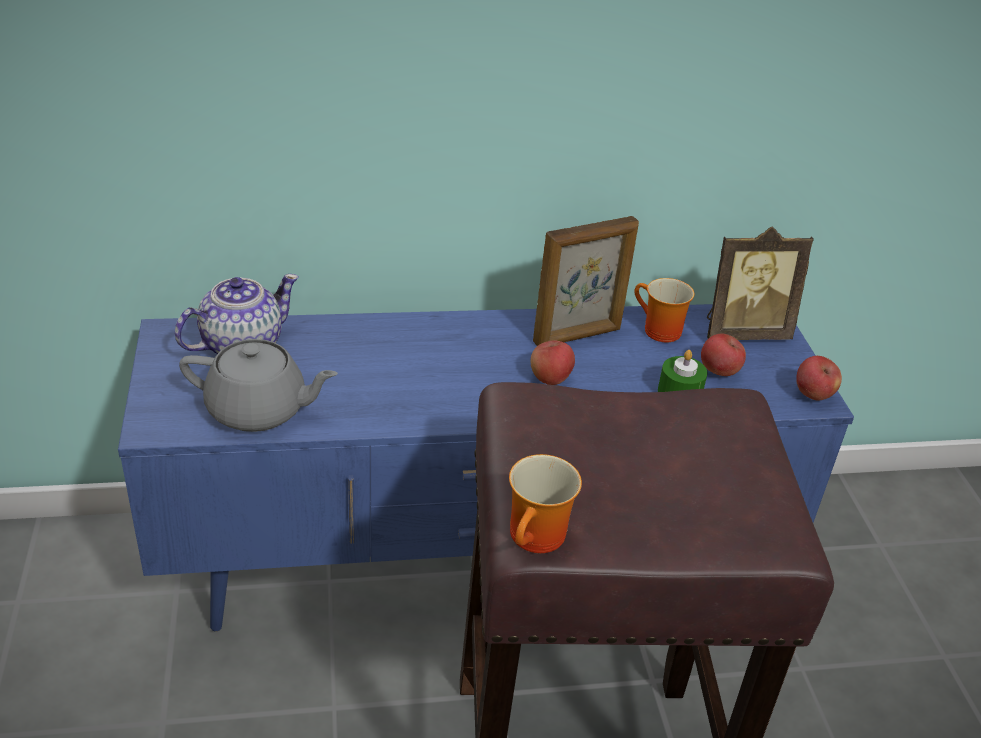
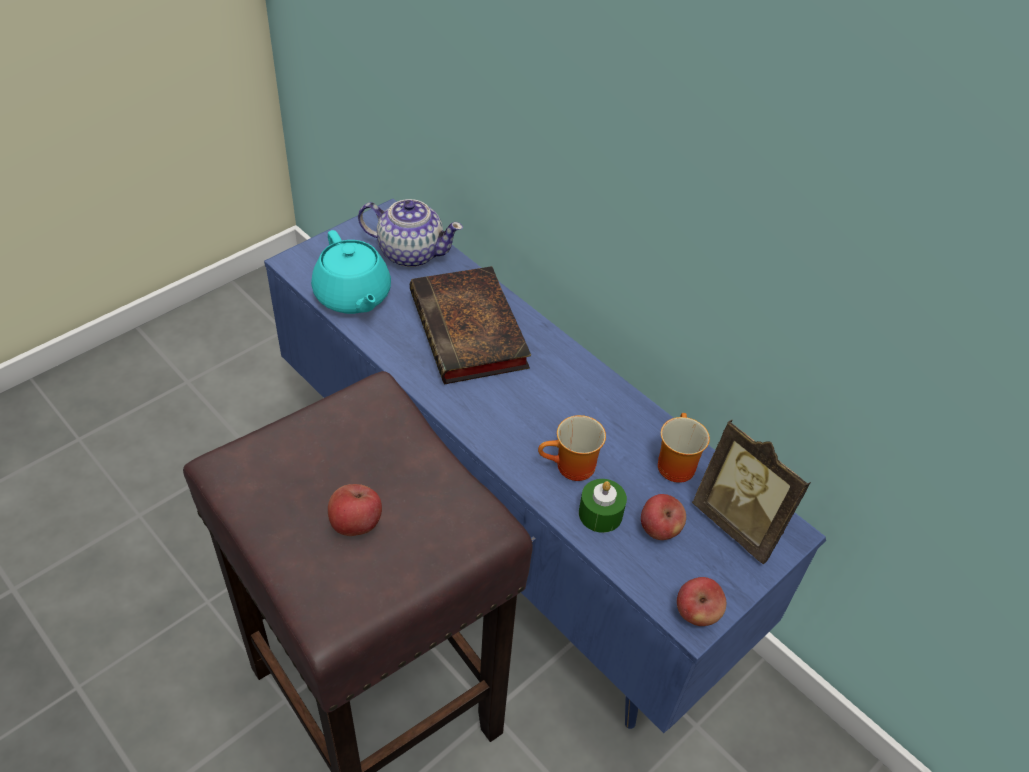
camera: 55 degrees right, 10 degrees up
grey teapot [179,339,338,432] -> turquoise teapot [311,230,391,314]
mug [509,454,582,553] -> mug moved to [538,415,606,481]
apple [531,340,575,385] -> apple moved to [328,484,382,536]
picture frame [533,216,639,346] -> none
none -> book [410,266,531,384]

